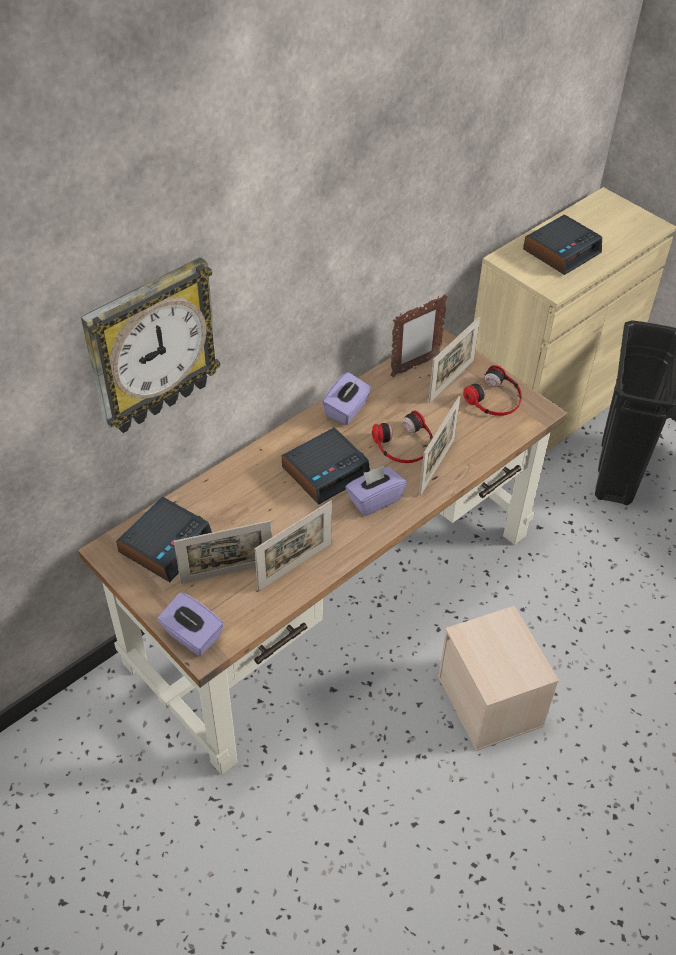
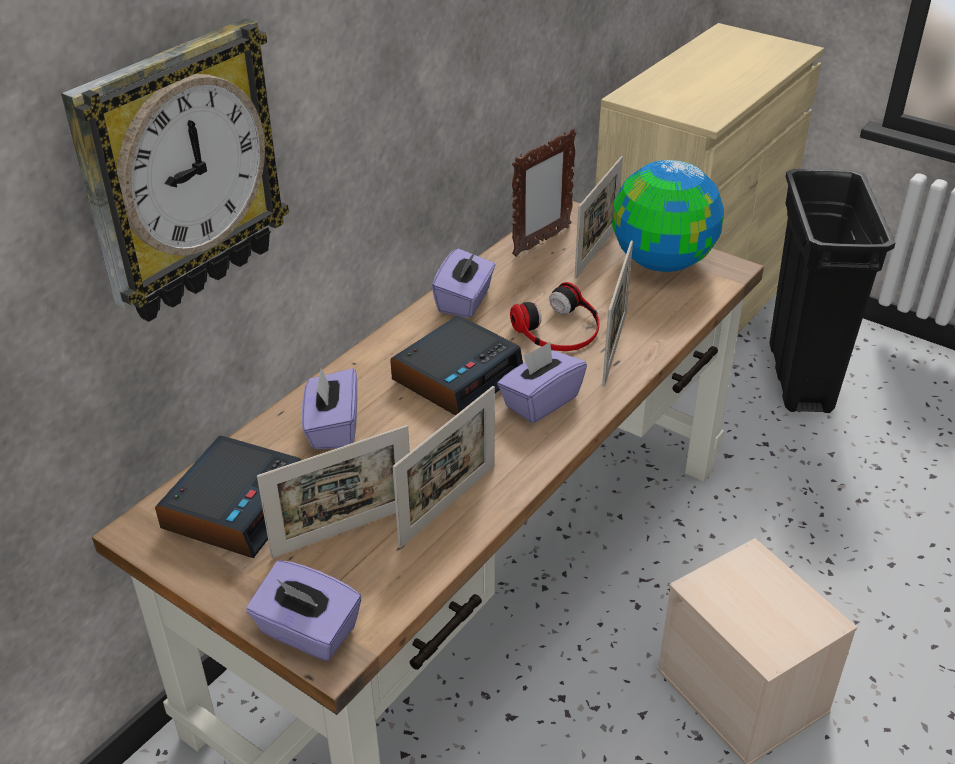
camera: 10 degrees left, 10 degrees down
headphones [463,365,522,416] -> globe [612,160,724,272]
alarm clock [523,215,602,275] -> none
none -> purple tissue box [302,368,357,449]

